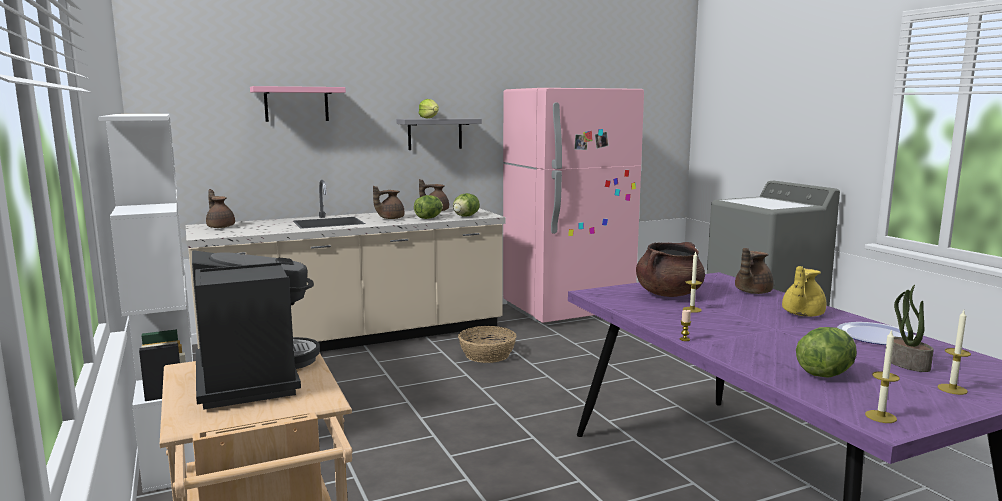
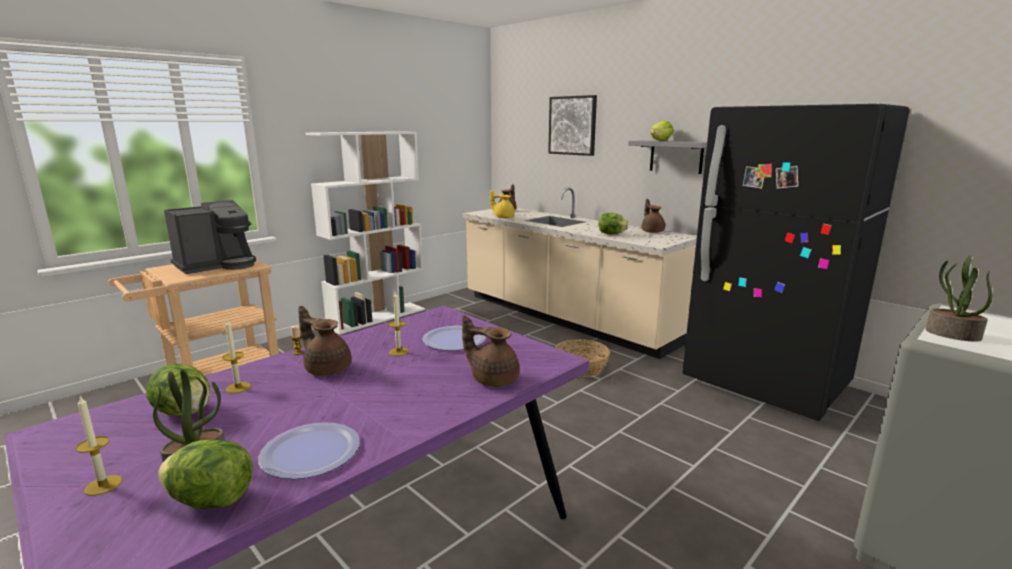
camera: 70 degrees right, 5 degrees up
pink shelf [250,86,346,122] -> picture [548,95,597,156]
brown teapot [373,186,404,219] -> brown teapot moved to [298,306,351,376]
lettuce [453,193,480,217] -> lettuce moved to [158,440,253,509]
pink fridge [503,88,644,323] -> black fridge [682,104,910,421]
brown cooking pot [636,242,705,297] -> plate [422,326,486,351]
yellow teapot [782,266,826,317] -> yellow teapot moved to [490,190,515,218]
candle [865,329,900,423] -> candle moved to [222,320,251,393]
none -> potted plant [926,255,993,342]

